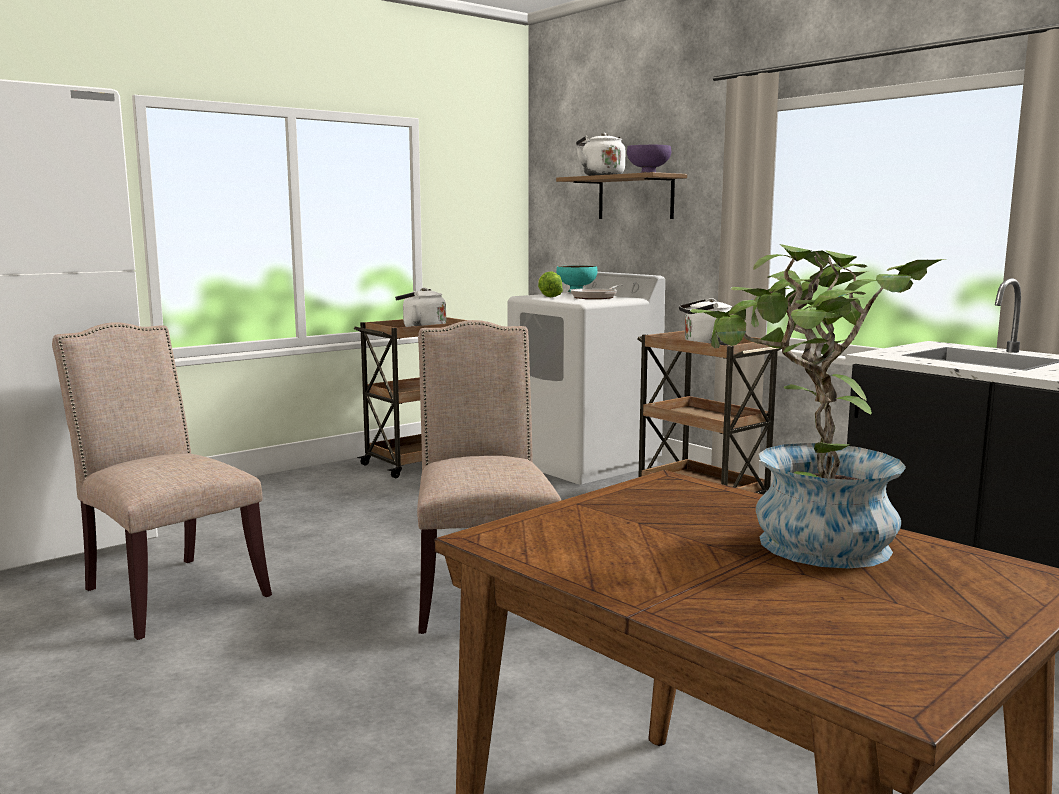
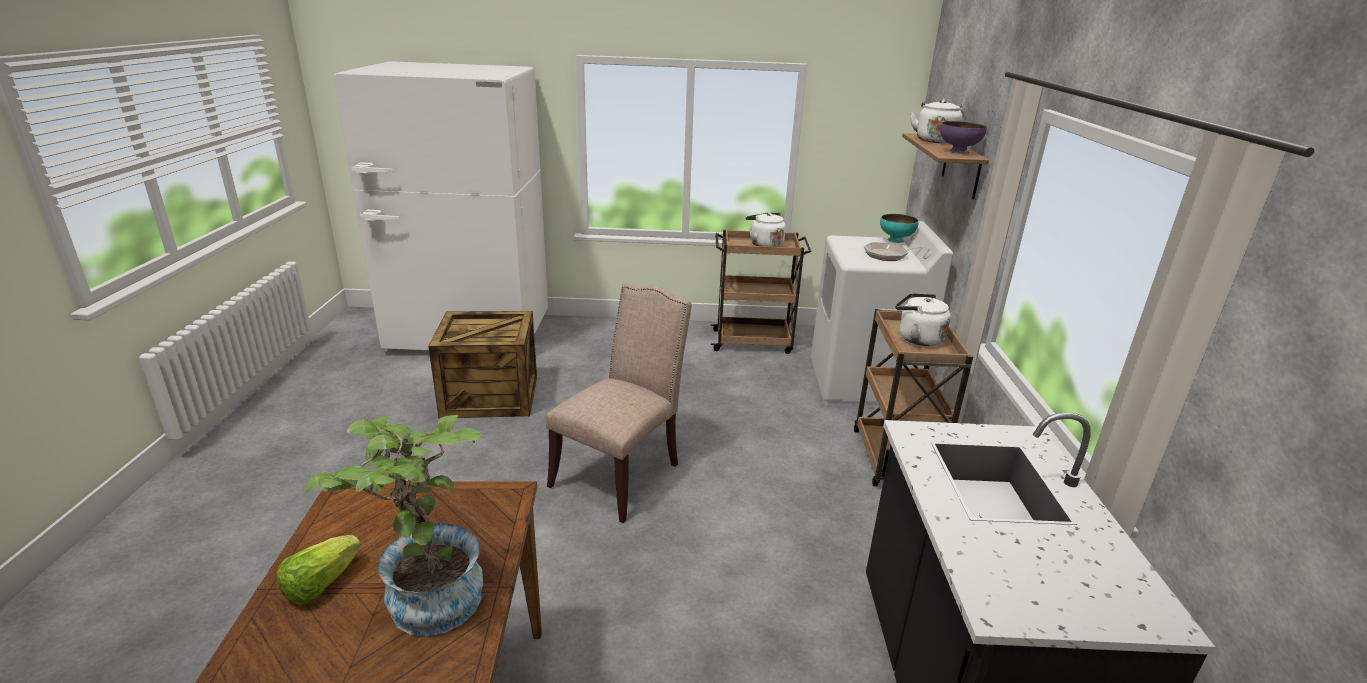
camera: 40 degrees right, 15 degrees up
beige chair [52,322,272,640] -> crate [428,311,537,418]
lettuce [538,271,563,297] -> lettuce moved to [277,535,361,605]

